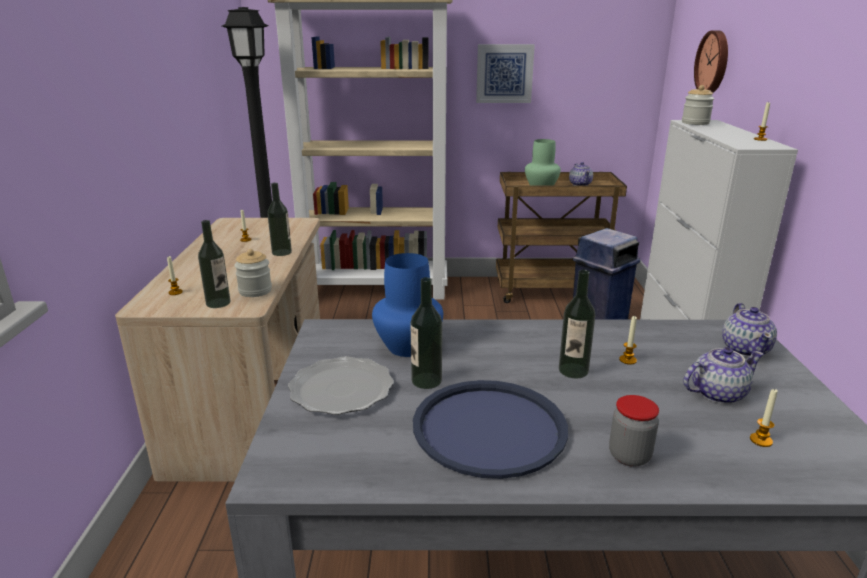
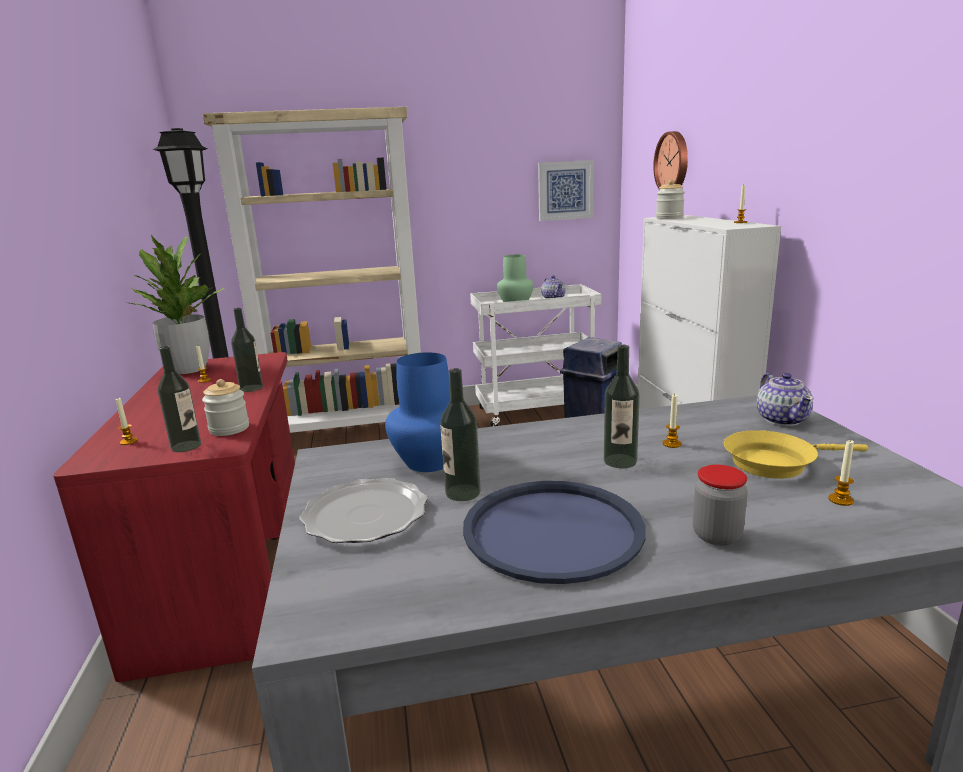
camera: 10 degrees left, 5 degrees down
beige desk [115,218,320,482] -> red desk [53,352,295,682]
picture [476,44,535,103] -> picture moved to [538,160,593,221]
brown cart [496,172,627,303] -> white cart [470,284,602,427]
teapot [683,347,764,404] -> yellow frying pan [724,430,868,479]
none -> potted plant [130,235,225,374]

